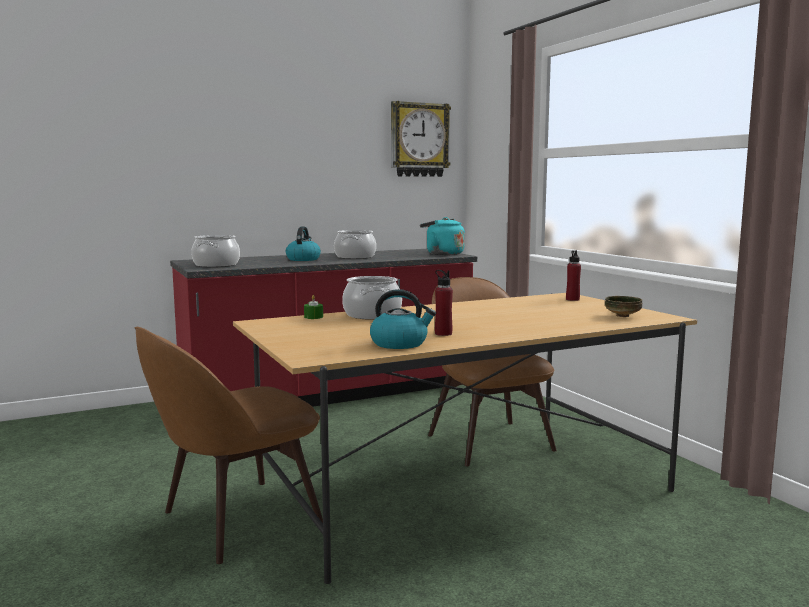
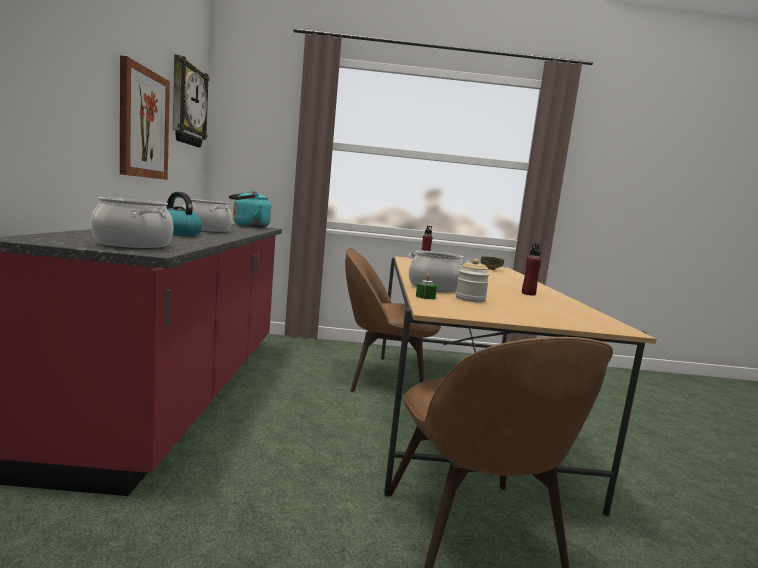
camera: 65 degrees left, 0 degrees up
kettle [370,289,436,349] -> none
none -> picture [120,55,170,180]
none -> jar [456,259,490,302]

